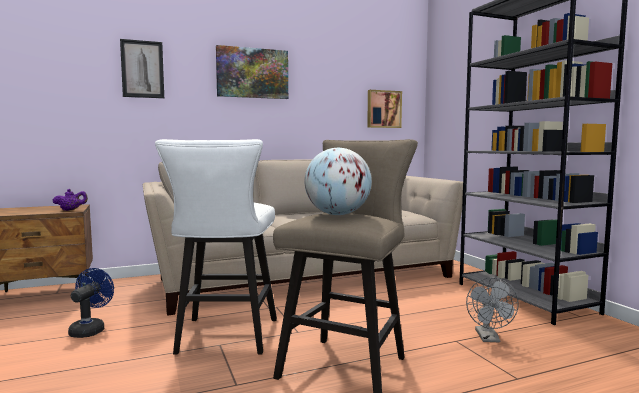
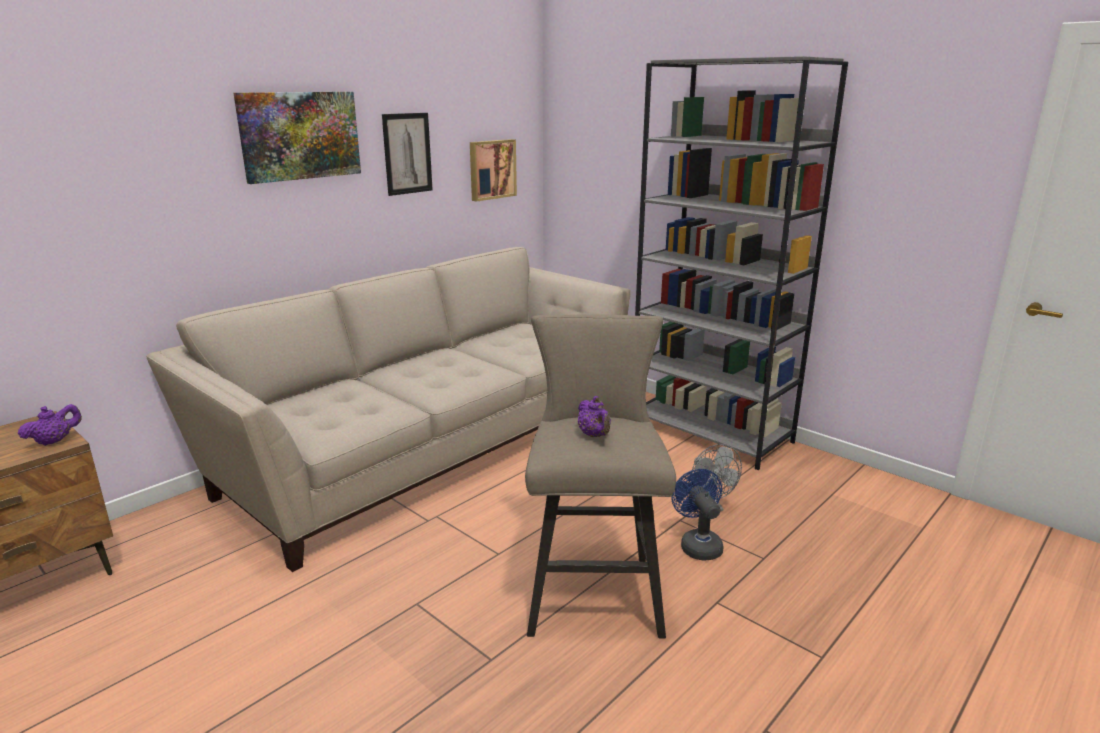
camera: 25 degrees left, 15 degrees up
blue fan [68,268,114,338] -> blue fan moved to [671,469,723,561]
picture [120,39,164,98] -> picture moved to [382,113,433,196]
white stool [155,139,277,355] -> none
globe [305,148,372,215] -> purple teapot [578,396,611,437]

